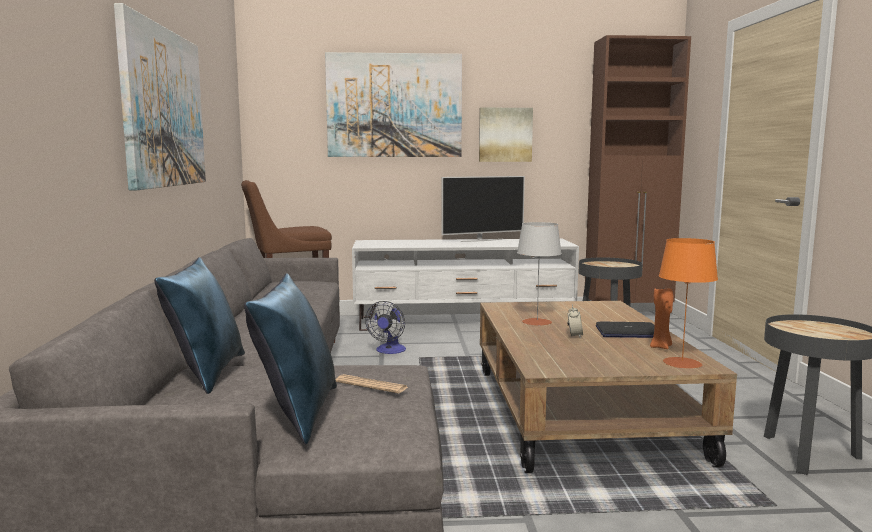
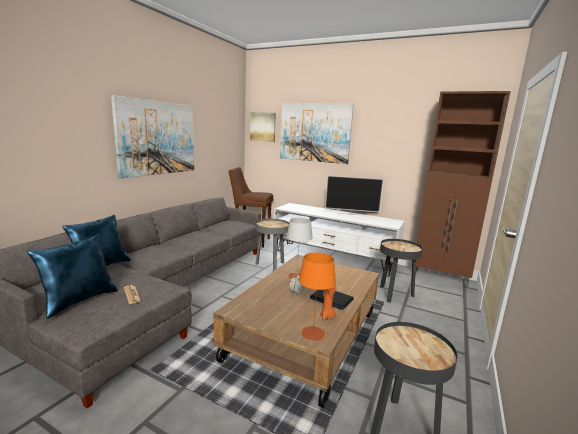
camera: 30 degrees right, 5 degrees up
fan [365,301,406,354] -> grey side table [255,219,289,271]
picture [479,108,533,162] -> picture moved to [250,112,276,142]

